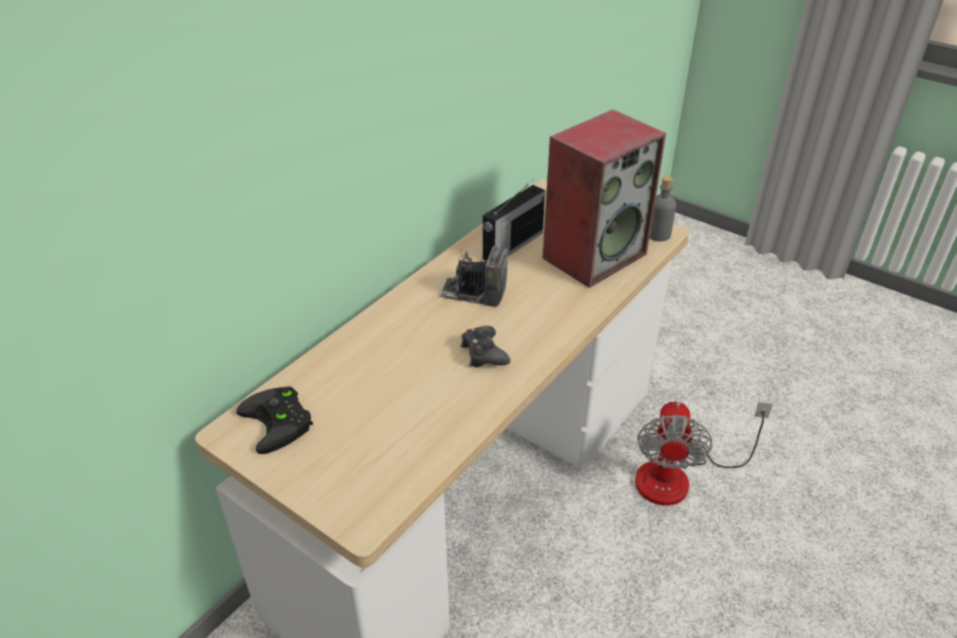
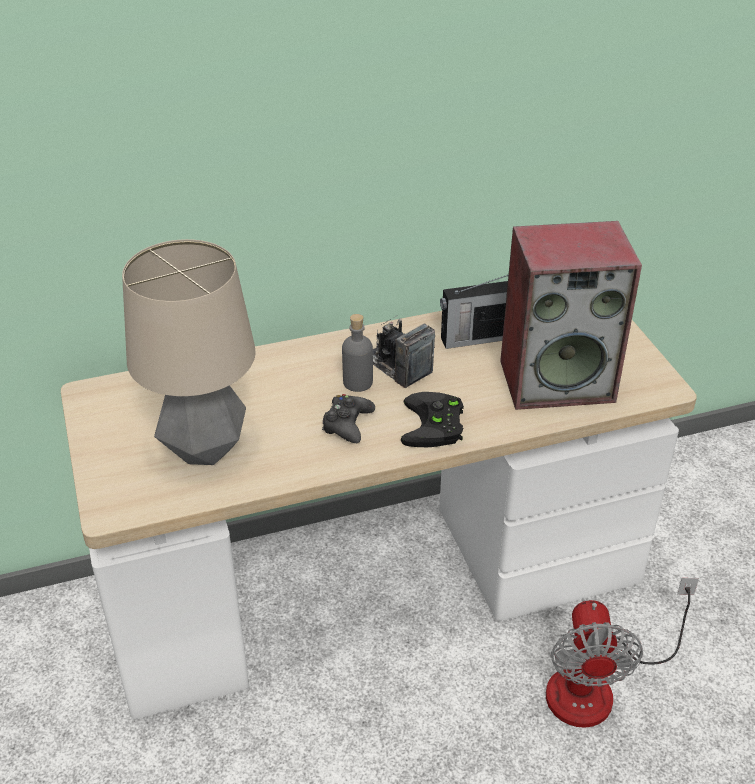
camera: 35 degrees right, 0 degrees up
black game controller [236,386,313,454] -> black game controller moved to [401,392,464,447]
fan [635,402,773,506] -> fan turned 45 degrees counterclockwise [546,578,699,728]
grey bottle [649,176,676,241] -> grey bottle moved to [342,314,373,392]
none -> table lamp [122,239,256,465]

